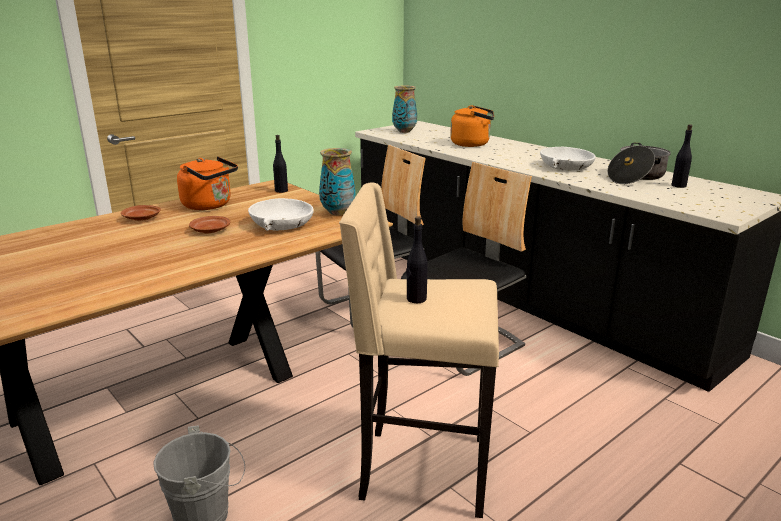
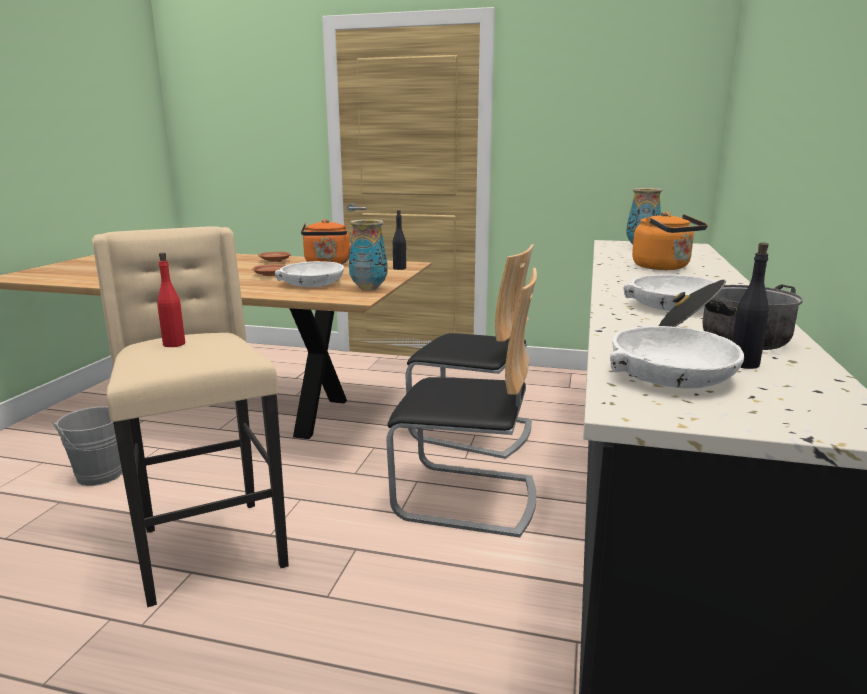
camera: 55 degrees right, 5 degrees down
black bottle [406,217,428,303] -> red bottle [157,253,185,347]
none -> white bowl [610,326,744,389]

